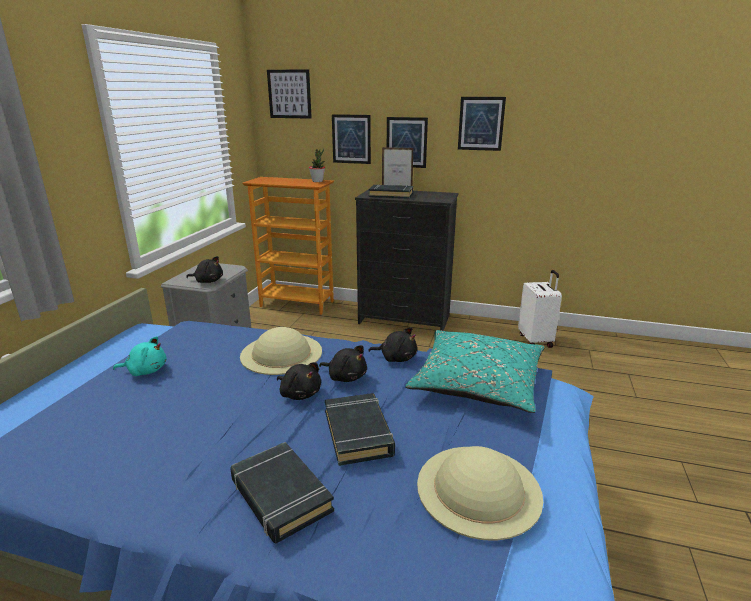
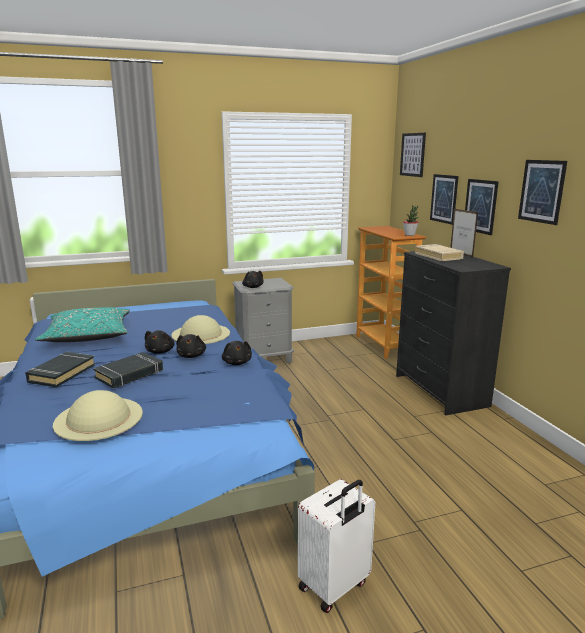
camera: 55 degrees right, 5 degrees down
turquoise plush toy [113,336,167,376] -> none
black book [369,184,413,199] -> beige book [415,244,464,261]
turquoise pillow [405,330,544,413] -> turquoise pillow moved to [35,307,130,342]
white suitcase [518,270,562,348] -> white suitcase moved to [298,479,375,613]

